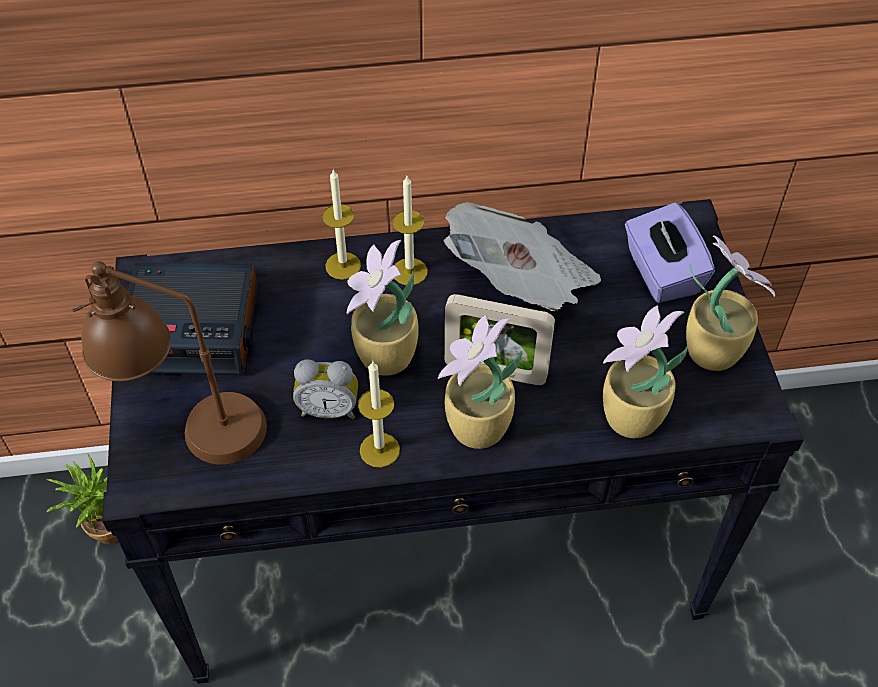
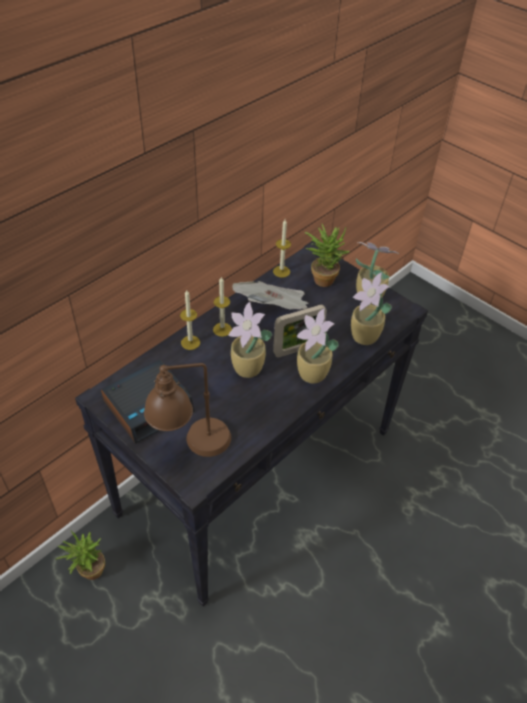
camera: 40 degrees left, 5 degrees down
alarm clock [293,359,358,419] -> none
candle [358,362,400,468] -> candle moved to [273,220,291,278]
purple tissue box [625,202,715,303] -> potted plant [305,224,350,287]

